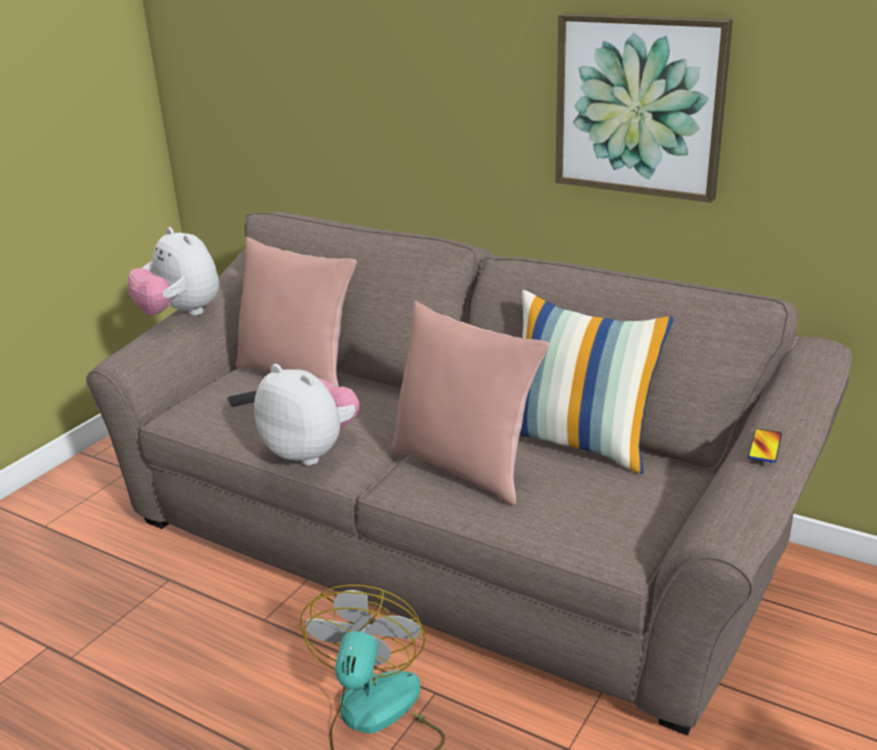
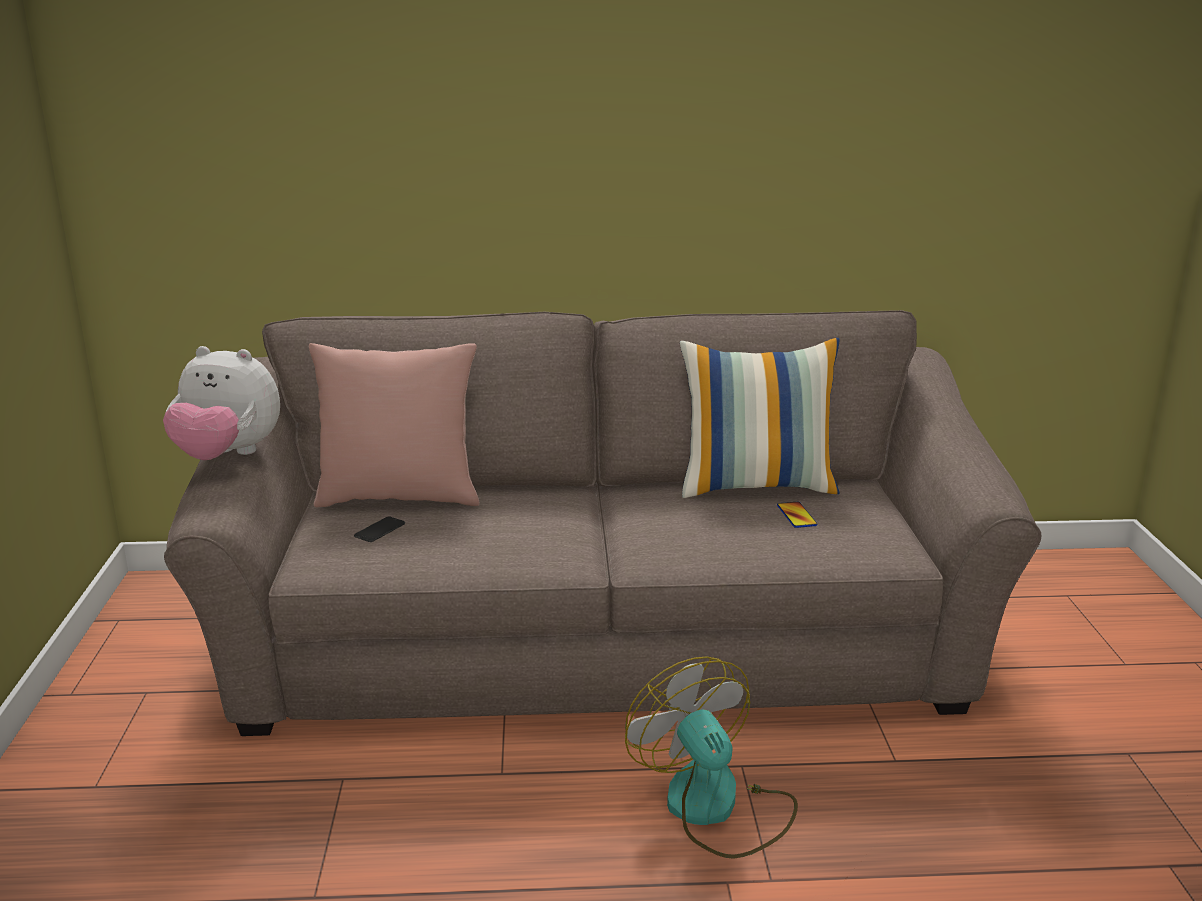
camera: 35 degrees left, 5 degrees down
plush toy [254,364,360,466] -> none
pink pillow [391,301,549,505] -> none
picture [555,13,733,203] -> none
phone [748,428,782,463] -> phone moved to [777,502,818,528]

